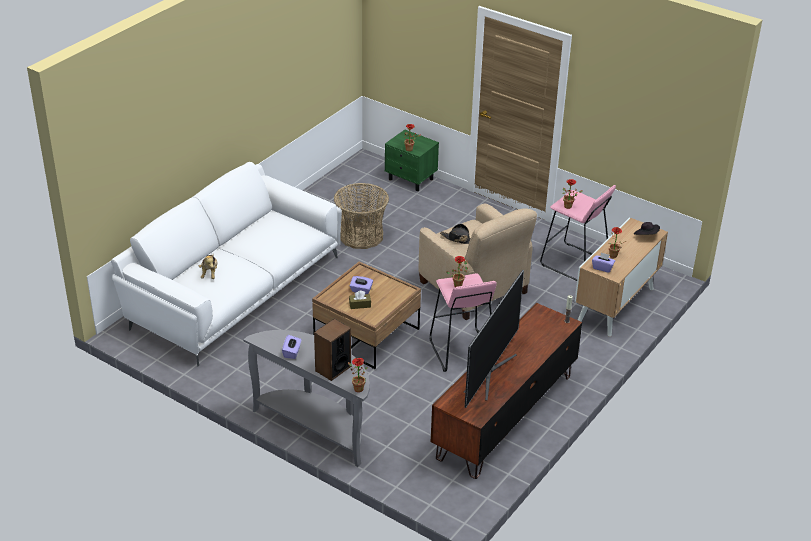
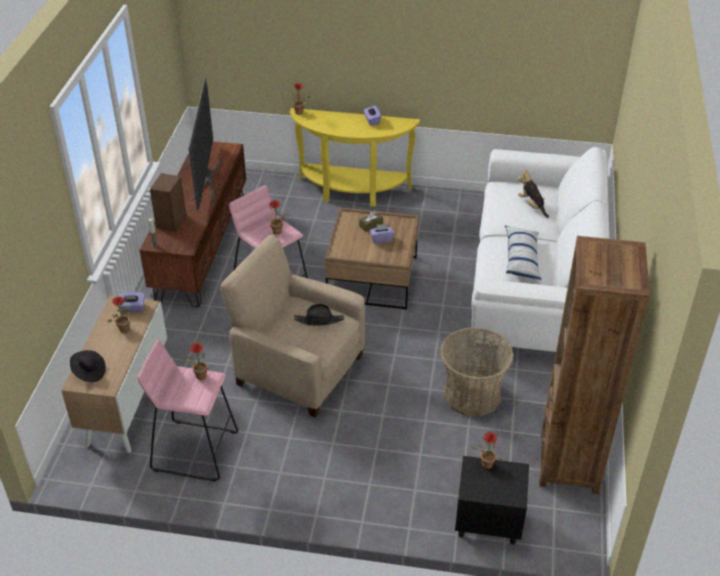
camera: 155 degrees right, 5 degrees up
grey console table [243,330,370,467] -> yellow console table [290,108,420,207]
speaker [314,319,351,381] -> speaker moved to [150,173,186,231]
green nightstand [385,130,439,191] -> black nightstand [455,456,529,545]
none -> pillow [505,226,542,280]
none -> brown bookcase [539,236,649,494]

